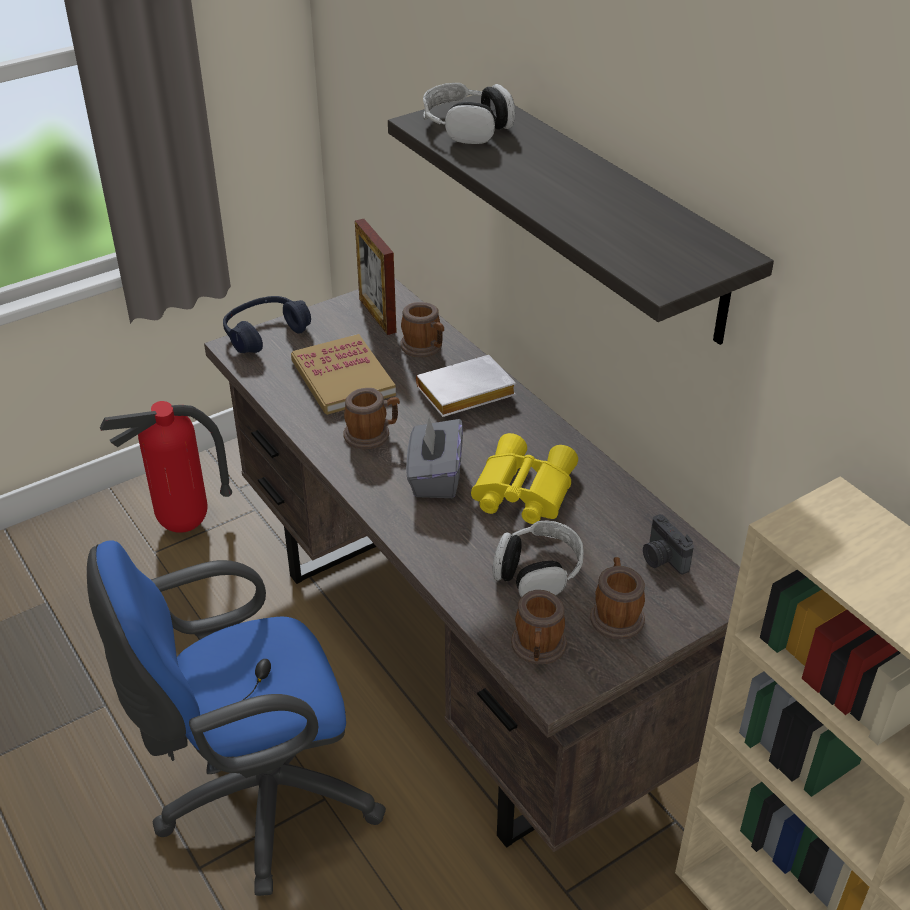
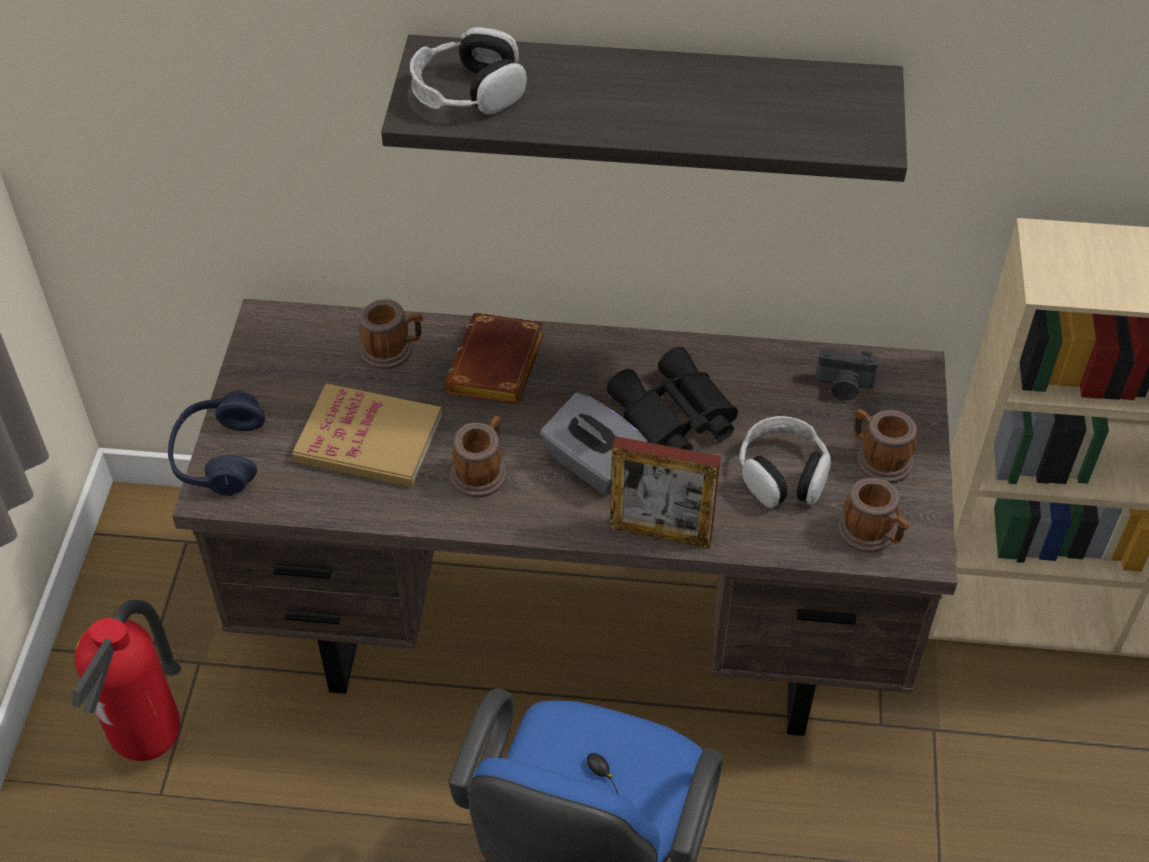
camera: 50 degrees left, 10 degrees up
picture frame [355,219,397,335] -> picture frame moved to [610,436,721,548]
white book [416,355,516,417] -> brown book [444,313,544,405]
yellow binoculars [471,433,578,524] -> black binoculars [607,347,738,451]

